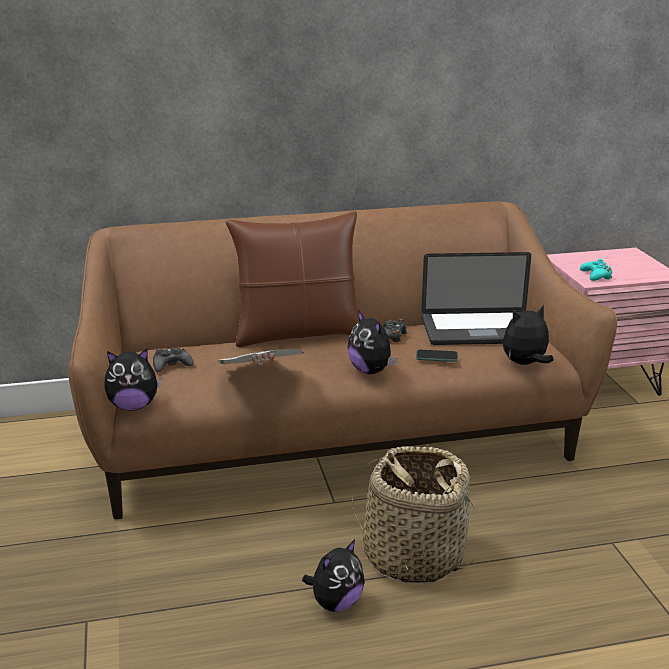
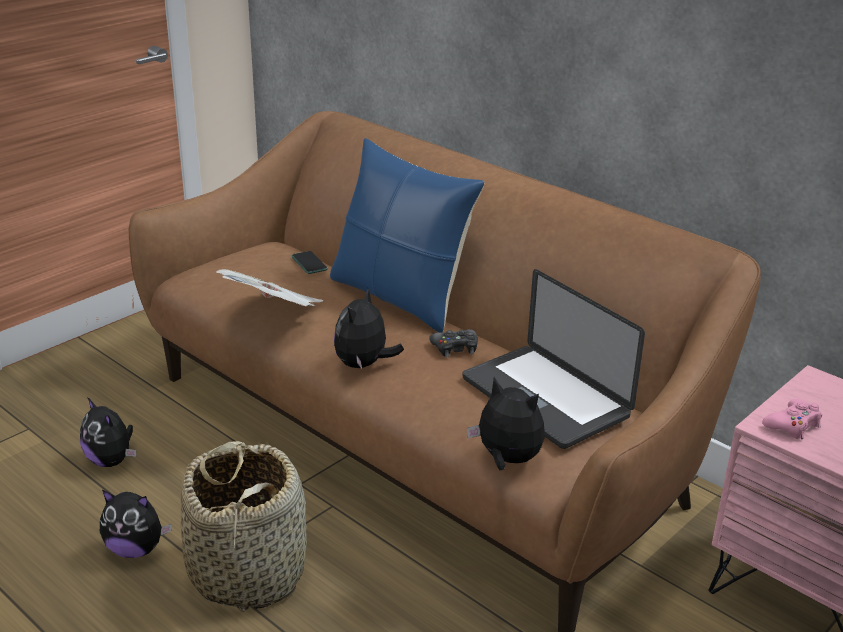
camera: 55 degrees right, 5 degrees up
plush toy [104,349,162,411] -> plush toy moved to [80,397,136,467]
black game controller [153,347,194,372] -> none
brown pillow [225,212,359,347] -> blue pillow [330,138,484,333]
phone [416,350,458,362] -> phone moved to [292,251,328,274]
turquoise game controller [580,259,612,281] -> pink game controller [762,399,822,439]

